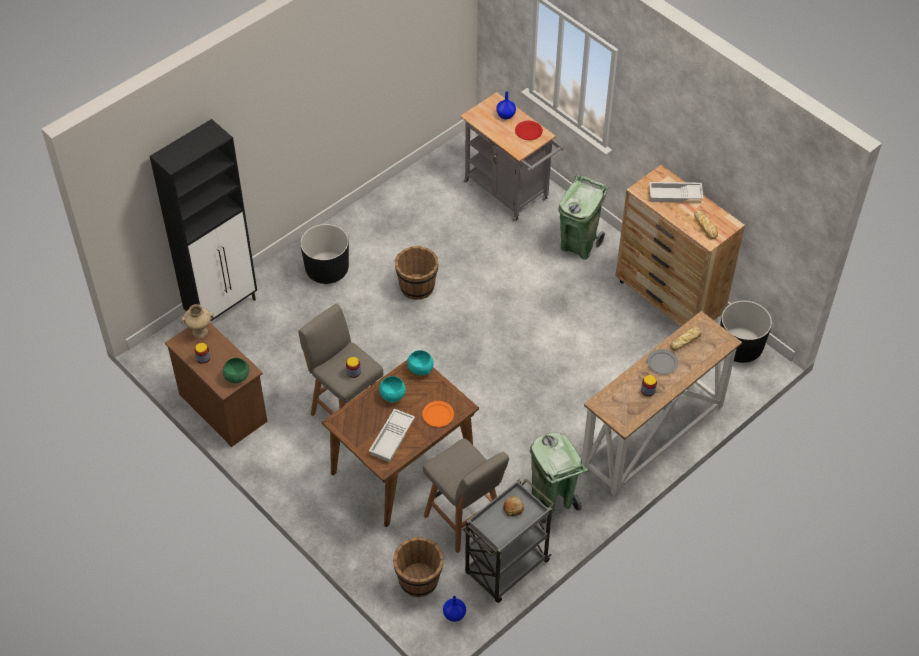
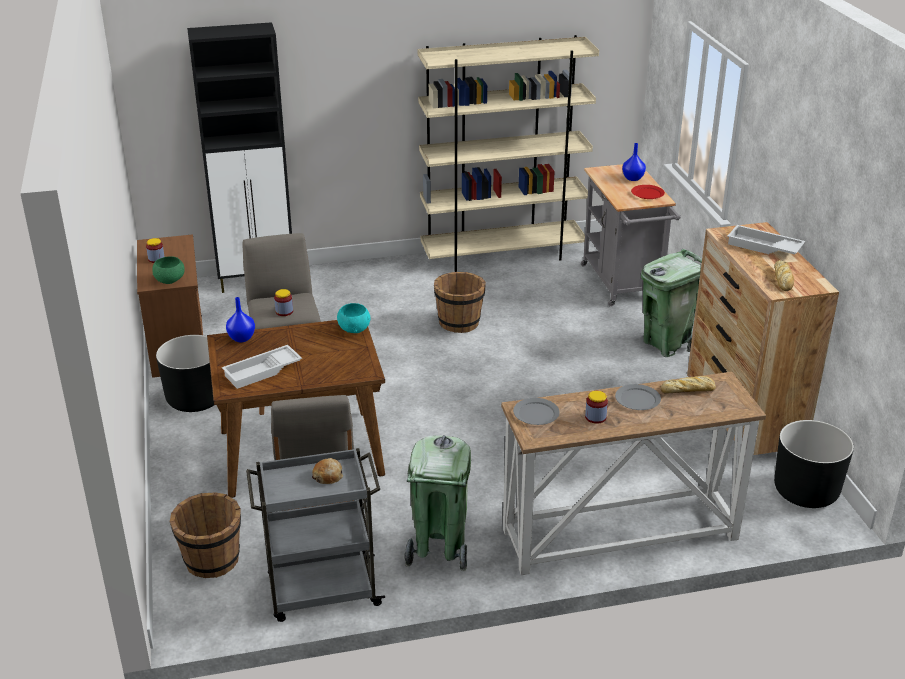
camera: 30 degrees right, 20 degrees down
beige vase [181,304,214,338] -> none
black planter [300,224,349,284] -> black planter moved to [156,335,214,412]
turquoise bowl [379,376,406,403] -> none
orange plate [422,401,454,427] -> none
blue vase [443,596,466,622] -> blue vase moved to [226,297,255,342]
none -> beige bookcase [418,35,599,272]
none -> grey plate [513,398,560,425]

